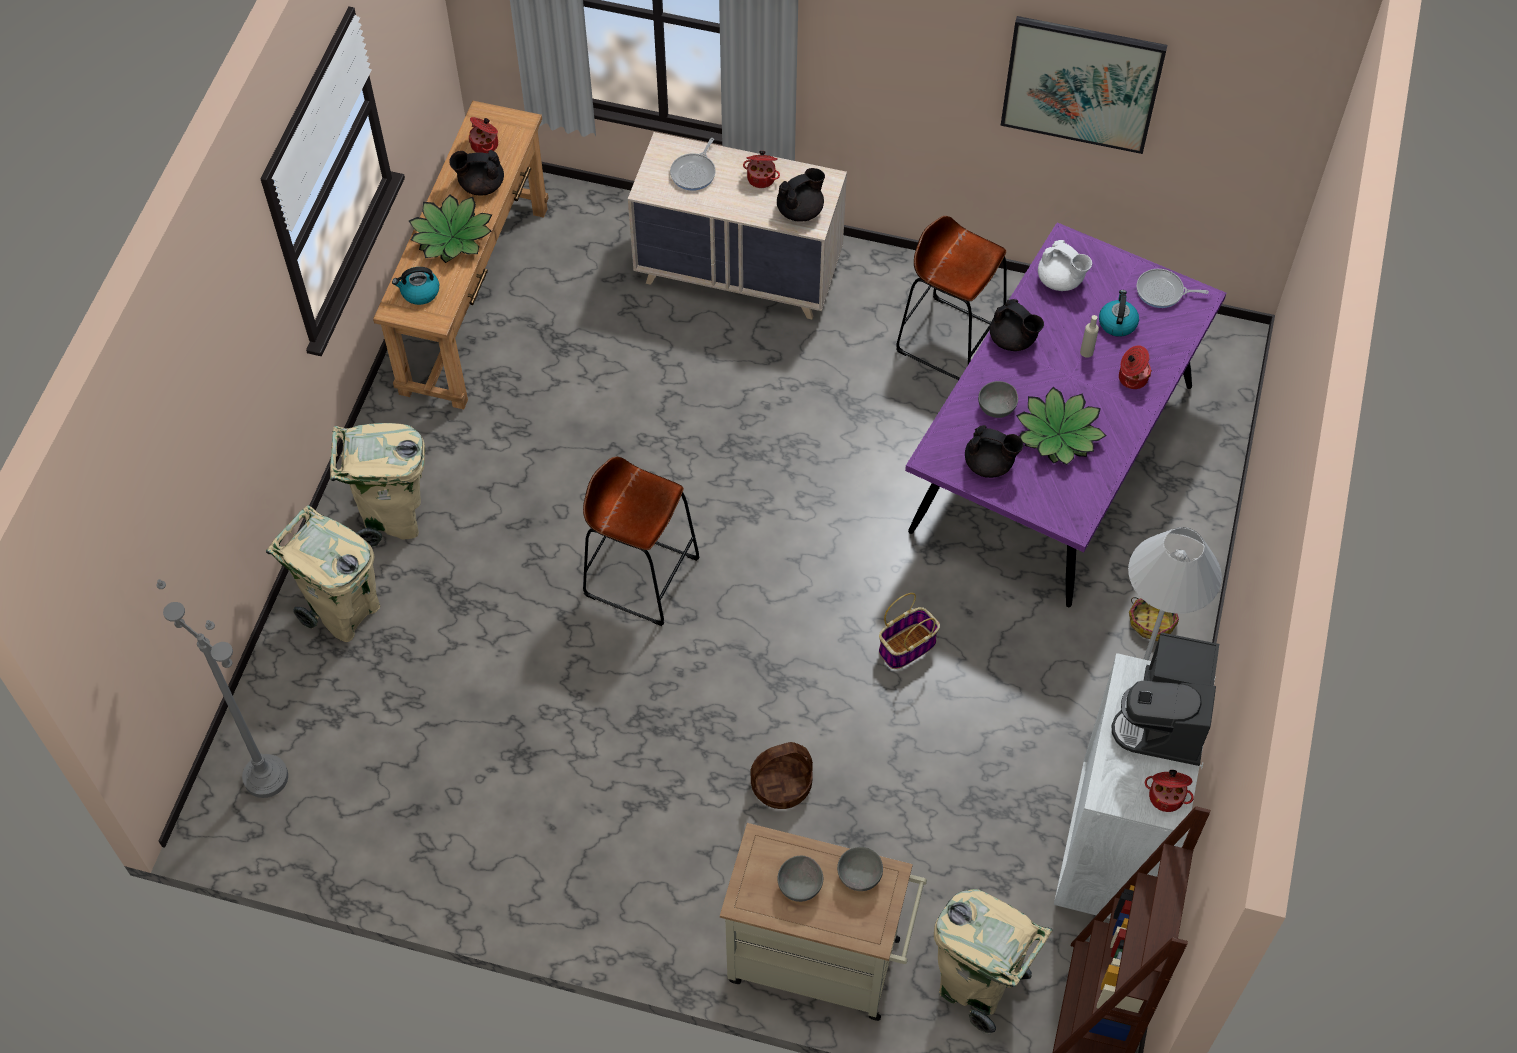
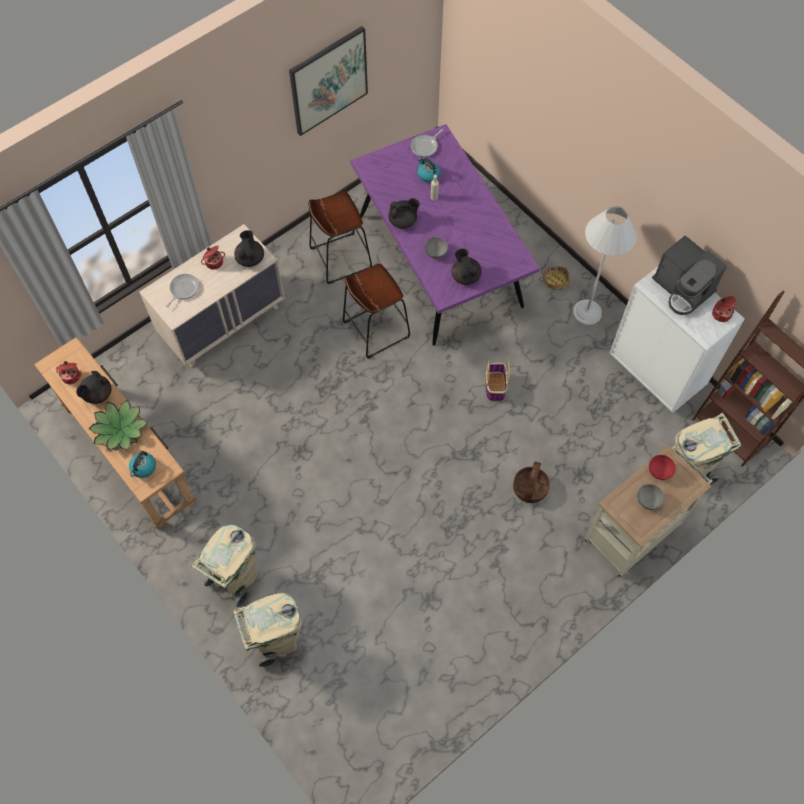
camera: 55 degrees left, 5 degrees up
grey floor lamp [157,579,288,798] -> none
brown stool [583,457,700,626] -> brown stool moved to [343,263,411,359]
frying pan [670,138,716,191] -> frying pan turned 120 degrees counterclockwise [166,274,199,308]
grey bowl [837,847,883,891] -> red bowl [649,455,676,480]
black teapot [965,425,1023,478] -> black teapot turned 75 degrees counterclockwise [452,249,482,285]
potted plant [1016,387,1107,465] -> none
white teapot [1038,240,1092,291] -> none
cooking pot [1119,345,1151,389] -> none

